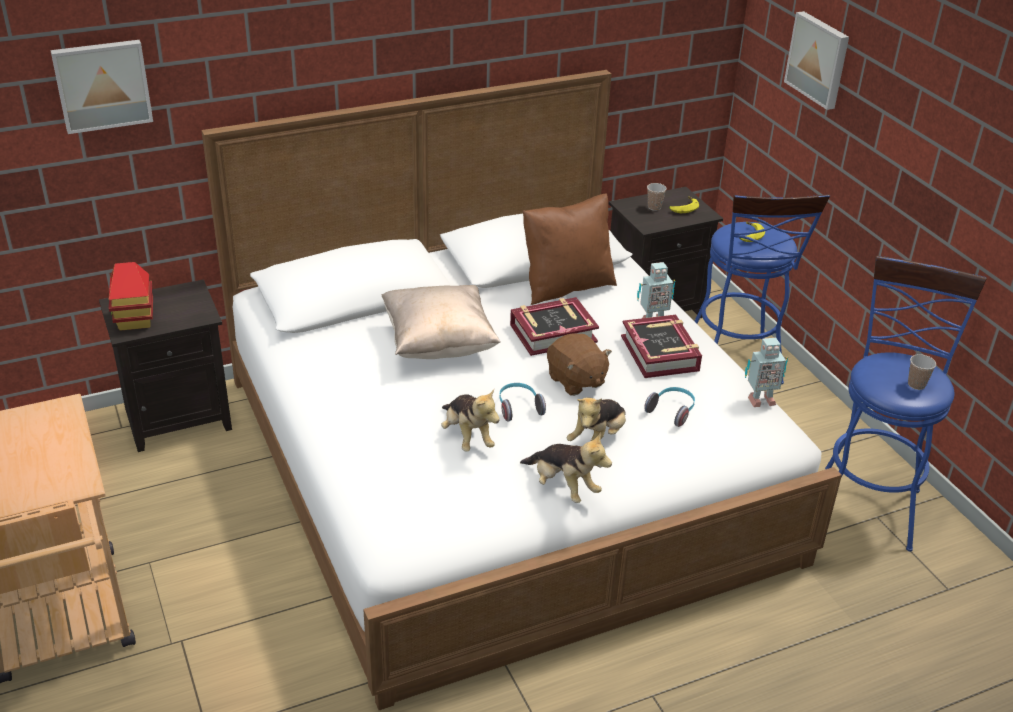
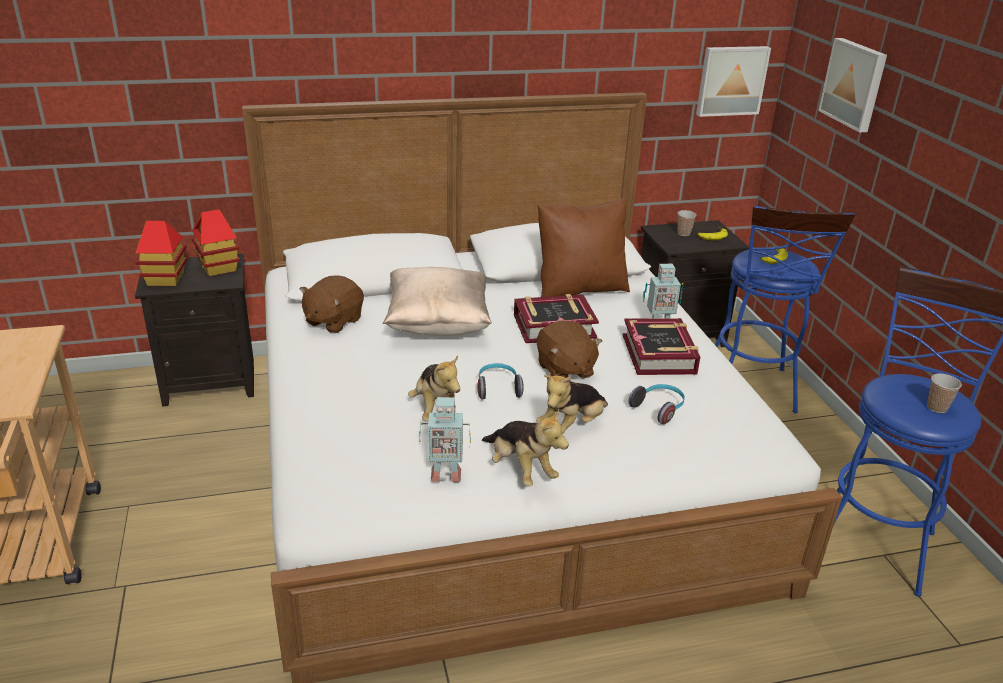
camera: 10 degrees right, 5 degrees down
picture [50,40,153,134] -> picture moved to [696,46,771,117]
toy robot [745,338,788,407] -> toy robot moved to [419,397,471,482]
none -> toy house [192,209,240,276]
none -> brown plush toy [300,275,364,333]

